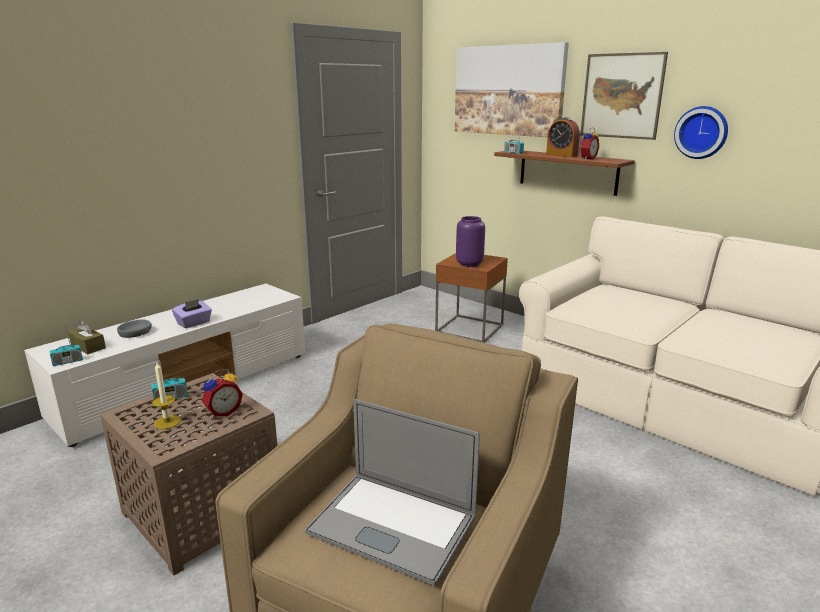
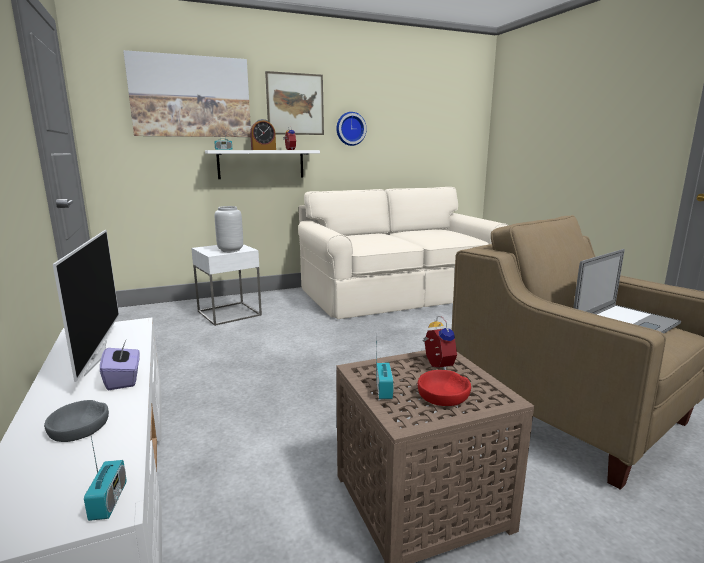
camera: 65 degrees left, 5 degrees down
brown tissue box [68,320,106,354] -> none
candle [152,362,181,429] -> red bowl [418,370,471,406]
brown side table [435,253,508,343] -> white side table [191,244,262,326]
purple vase [456,216,485,267] -> grey vase [215,206,243,252]
brown shelf [494,151,635,196] -> white shelf [205,150,320,179]
none -> television [53,230,119,382]

